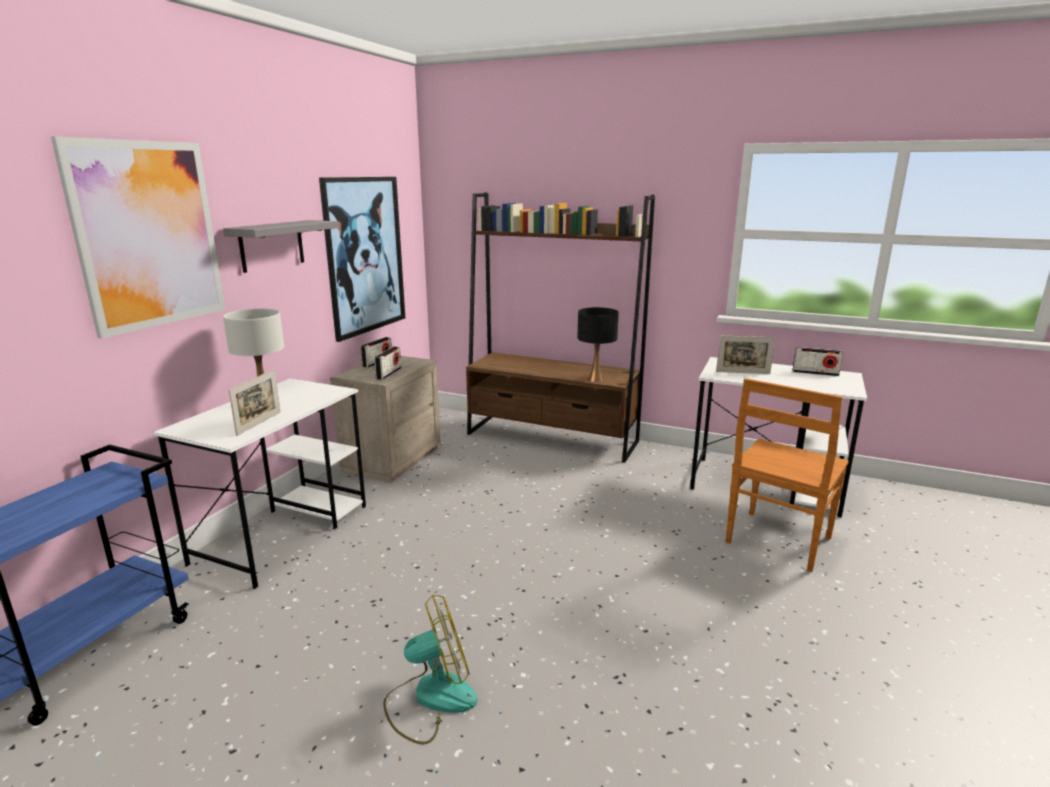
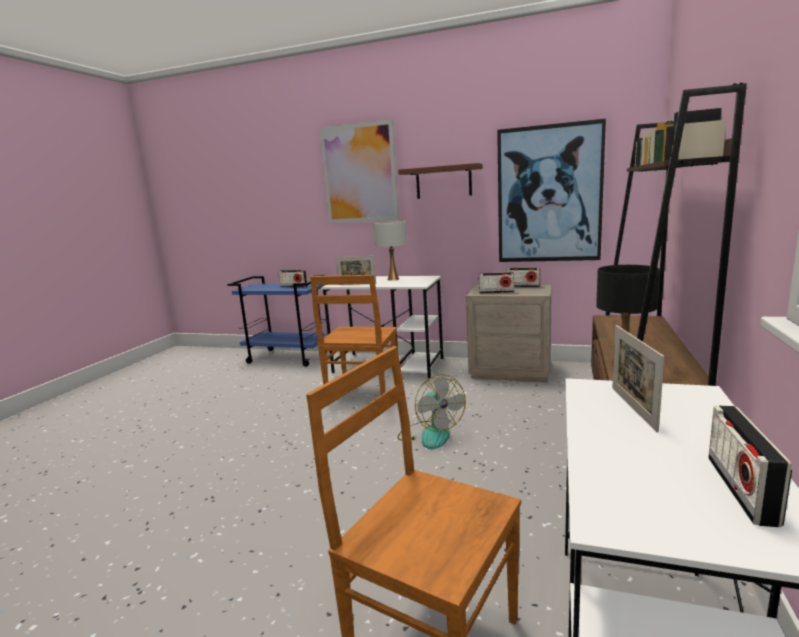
camera: 85 degrees right, 5 degrees down
grey shelf [223,220,338,273] -> brown shelf [398,163,482,199]
fan [383,594,477,744] -> fan moved to [397,374,466,449]
none -> radio [278,270,307,287]
none -> brown chair [310,275,397,395]

